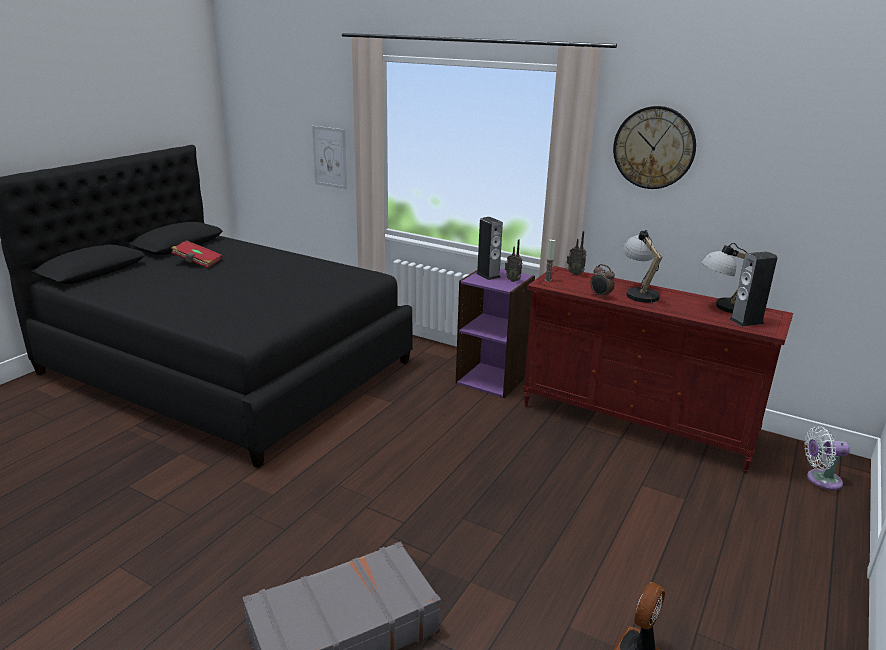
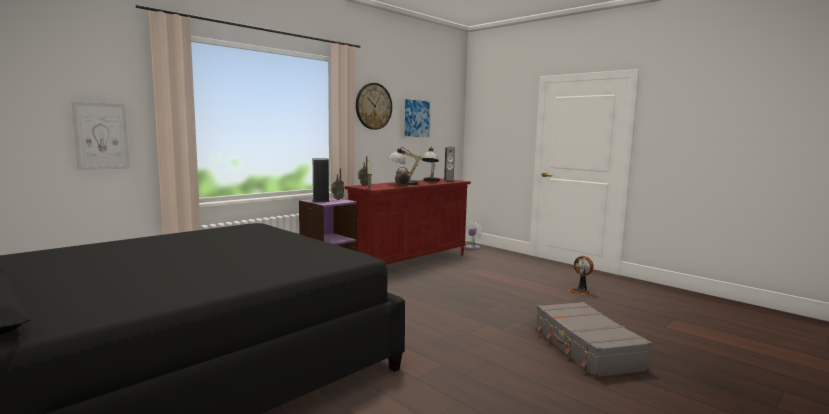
camera: 75 degrees left, 15 degrees down
red book [171,240,222,268] -> none
none -> picture [403,98,431,138]

